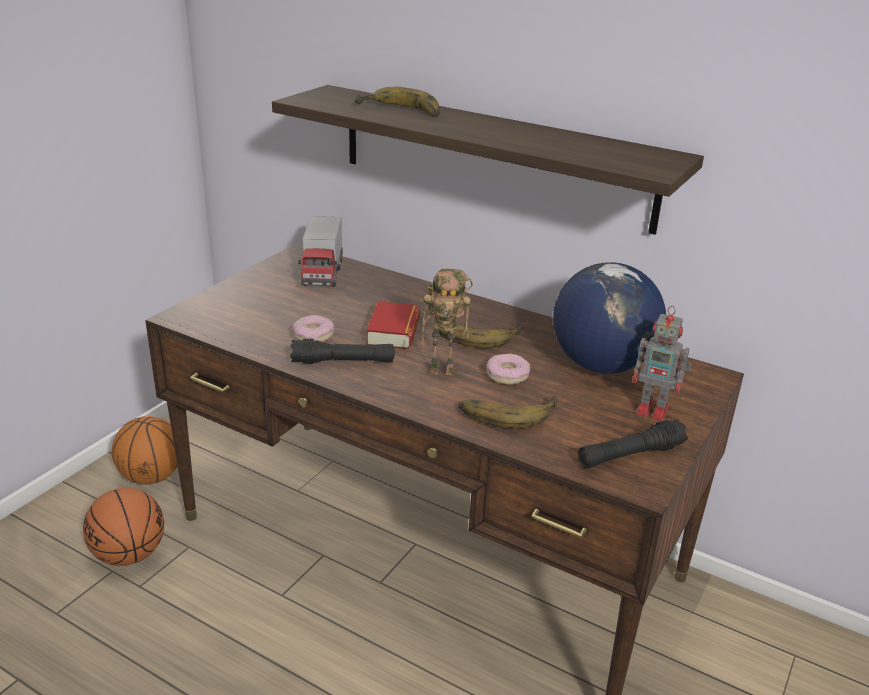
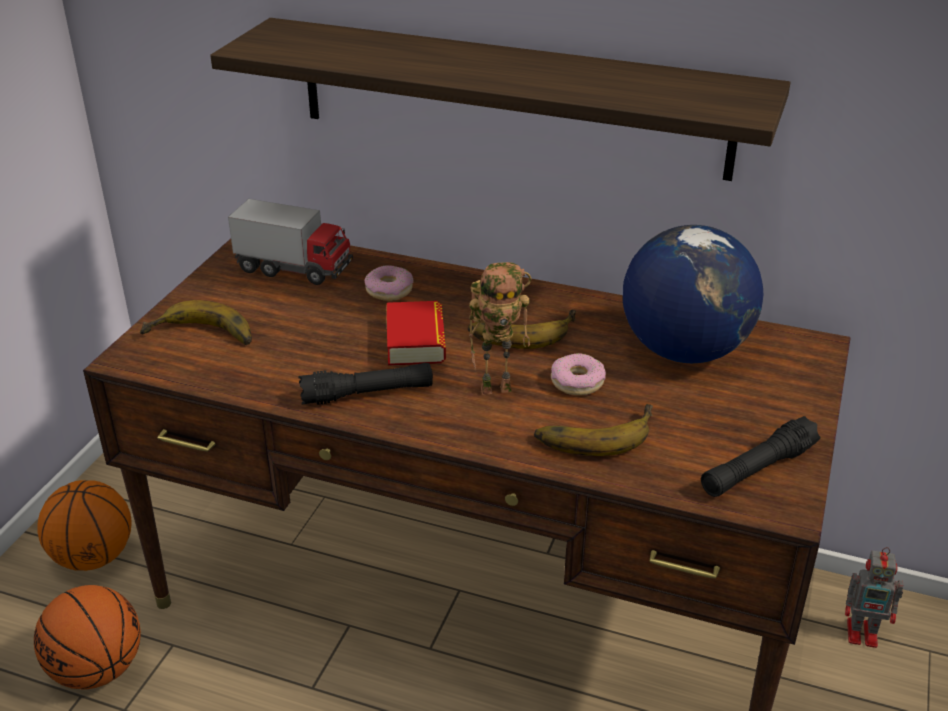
camera: 10 degrees left, 5 degrees up
donut [293,315,334,342] -> donut moved to [365,265,413,301]
toy truck [298,216,343,287] -> toy truck turned 60 degrees counterclockwise [228,199,353,285]
banana [354,87,440,117] -> banana moved to [140,300,252,345]
toy robot [632,306,692,421] -> toy robot moved to [845,547,903,648]

